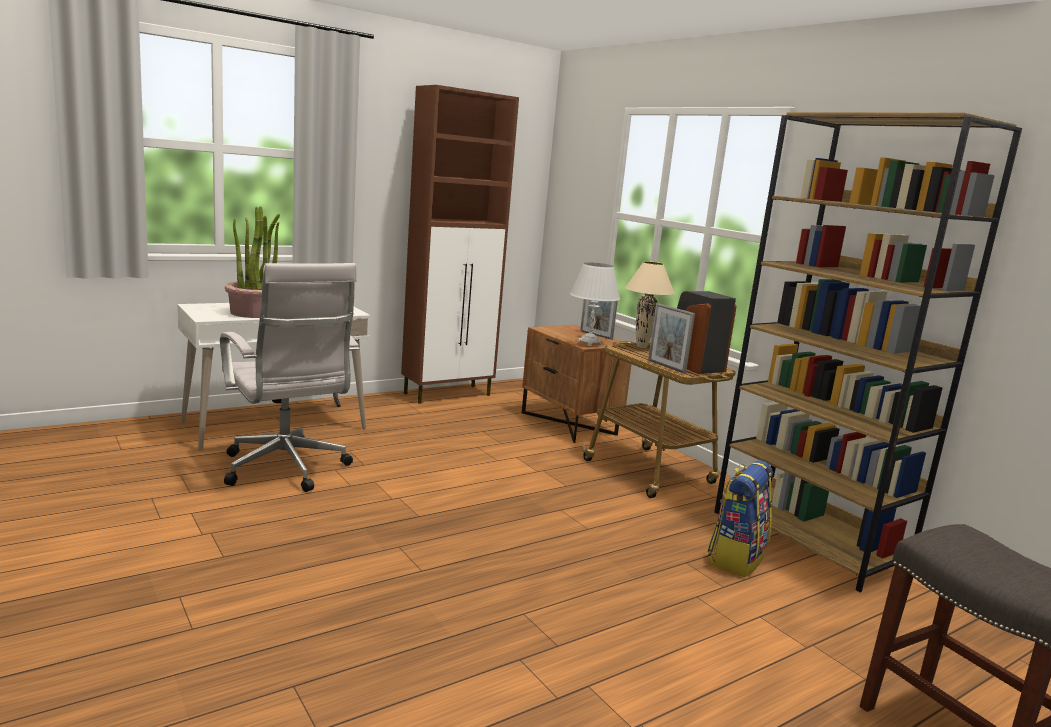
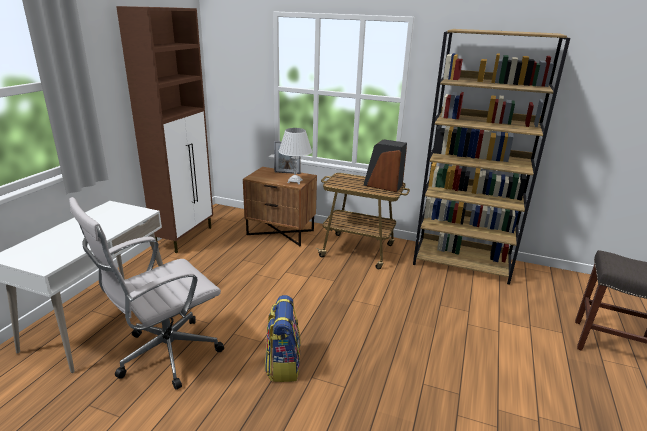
camera: 35 degrees left, 10 degrees up
white office chair [220,263,360,492] -> white office chair turned 120 degrees clockwise [69,197,224,390]
potted plant [225,206,280,318] -> none
beige table lamp [625,261,675,348] -> none
picture frame [648,303,695,373] -> none
backpack [707,460,773,577] -> backpack moved to [265,295,301,382]

